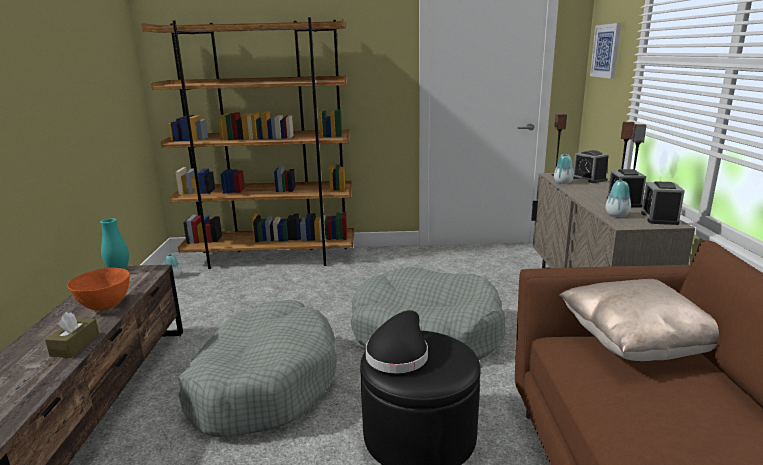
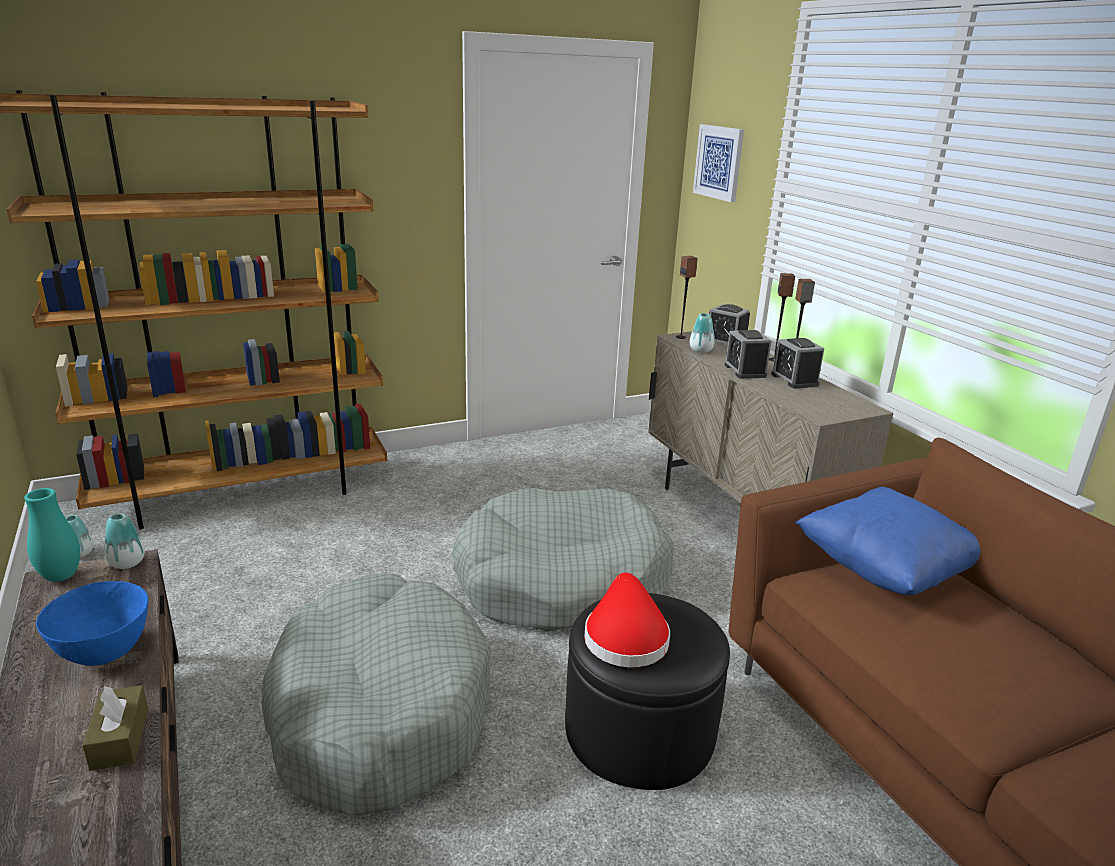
camera: 25 degrees left, 5 degrees up
orange bowl [67,268,130,310] -> blue bowl [36,581,148,666]
black hat [366,310,428,374] -> red hat [584,573,670,667]
beige pillow [559,279,719,361] -> blue pillow [795,487,980,595]
vase [606,180,631,217] -> vase moved to [104,514,145,569]
alarm clock [641,181,685,225] -> alarm clock moved to [725,330,772,379]

